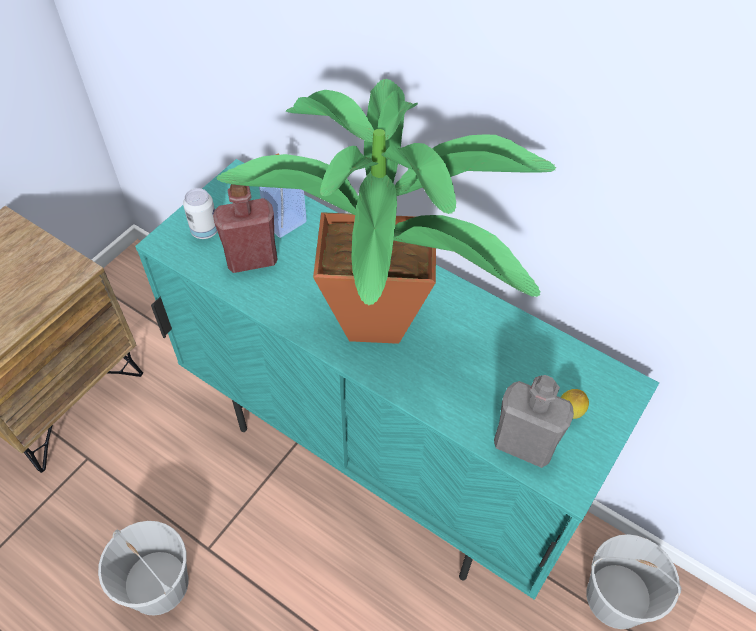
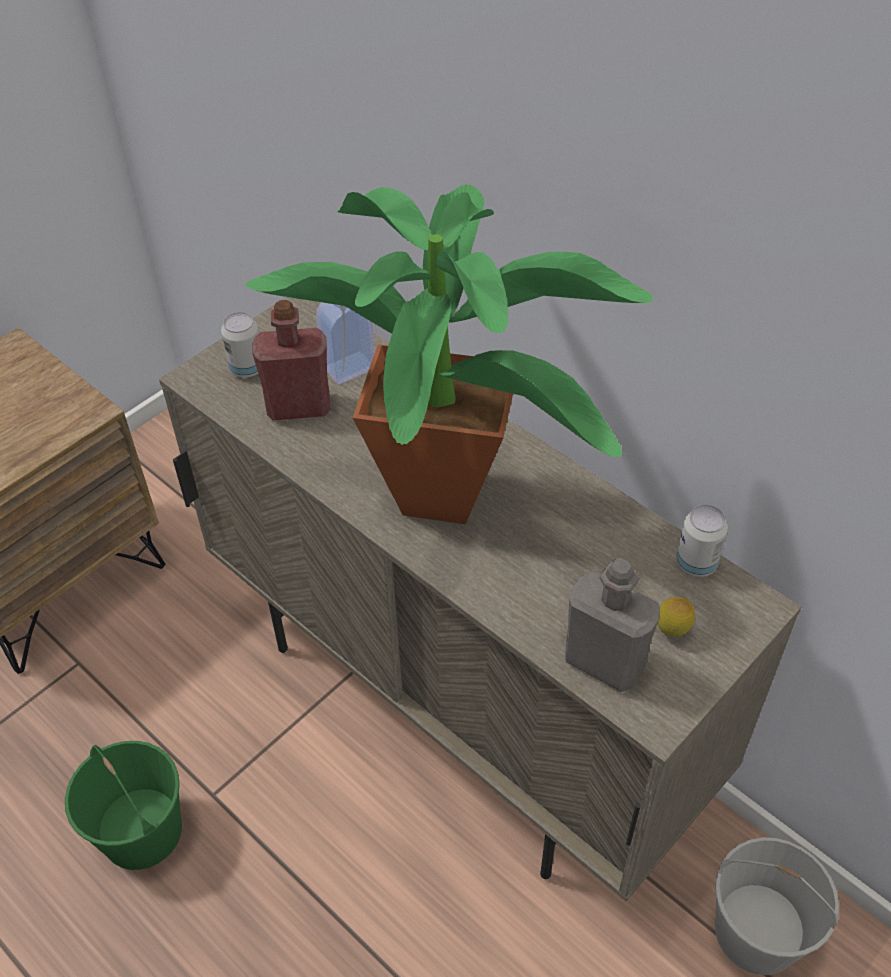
camera: 10 degrees right, 5 degrees down
white bucket [98,521,188,616] -> green bucket [65,741,182,870]
turquoise cabinet [135,159,659,600] -> beige cabinet [159,297,801,901]
none -> can [676,505,728,577]

